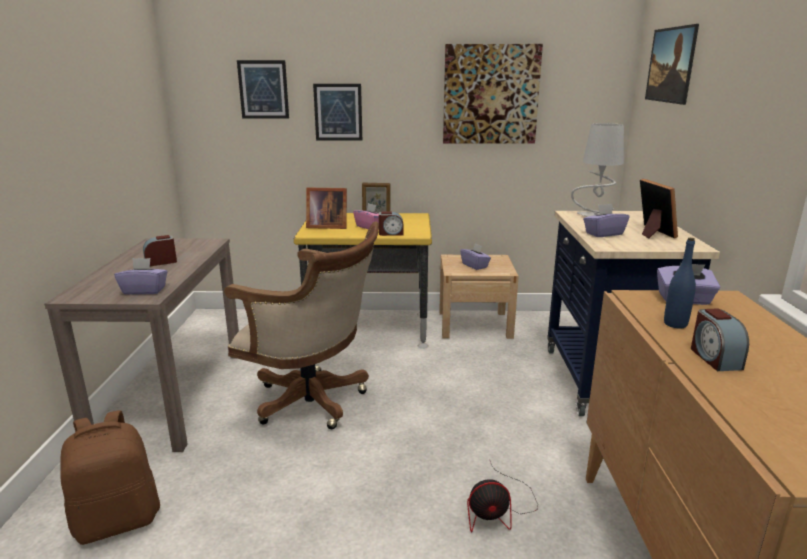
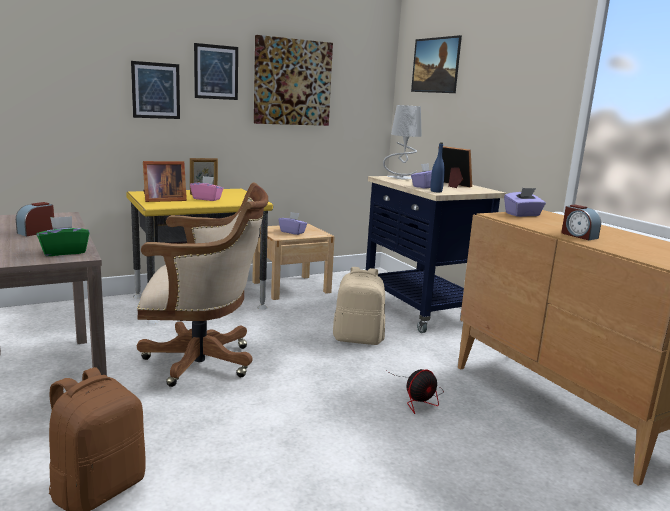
camera: 30 degrees left, 5 degrees down
purple tissue box [114,258,168,295] -> green tissue box [36,216,90,256]
picture [237,60,289,119] -> picture moved to [194,43,238,100]
alarm clock [379,211,404,236] -> none
blue bottle [664,238,696,329] -> blue bottle moved to [430,142,445,192]
none -> beige backpack [333,267,385,345]

